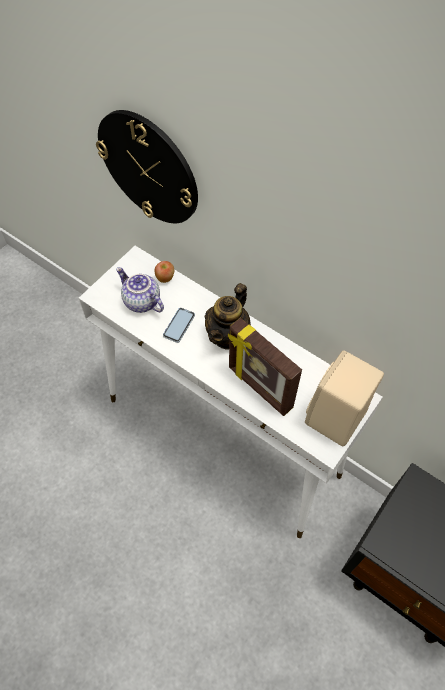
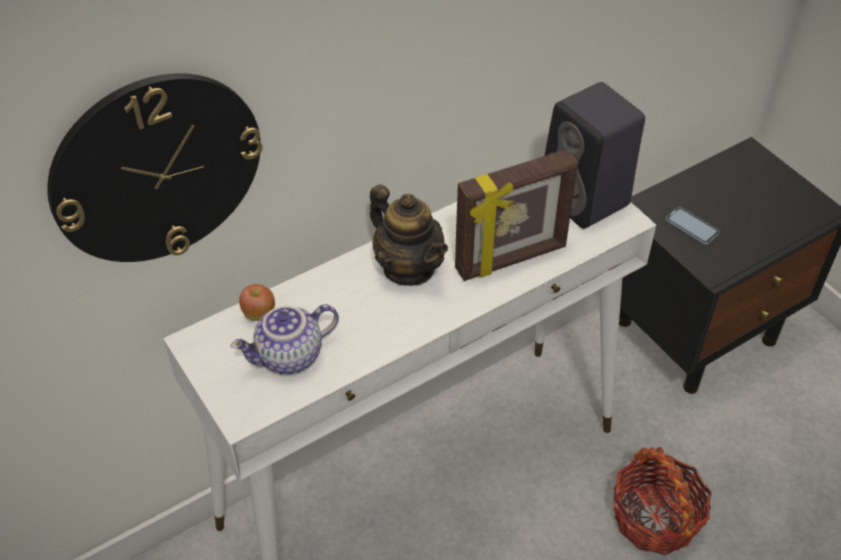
camera: 70 degrees left, 10 degrees down
phone [163,308,195,343] -> phone moved to [666,207,720,245]
beige speaker [305,351,384,446] -> black speaker [545,82,645,229]
none -> basket [613,447,712,555]

